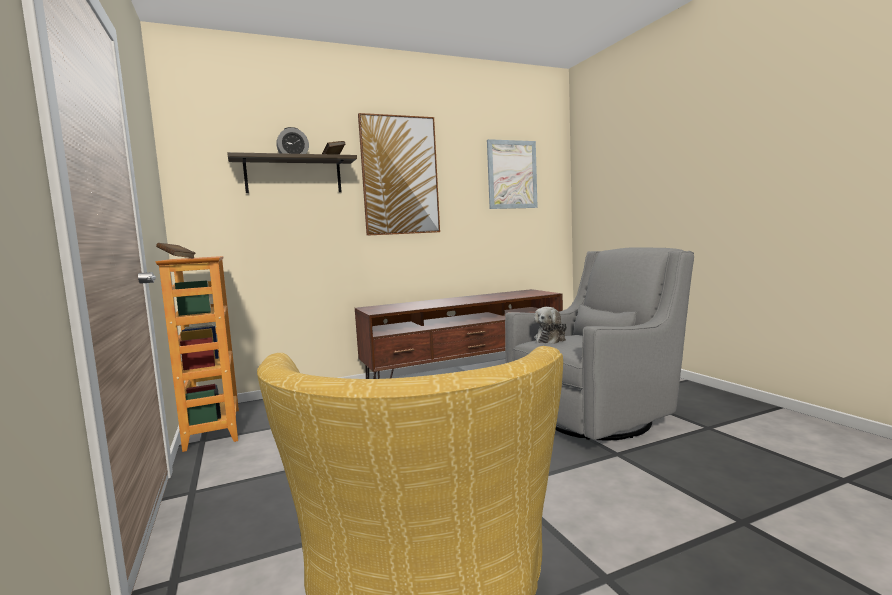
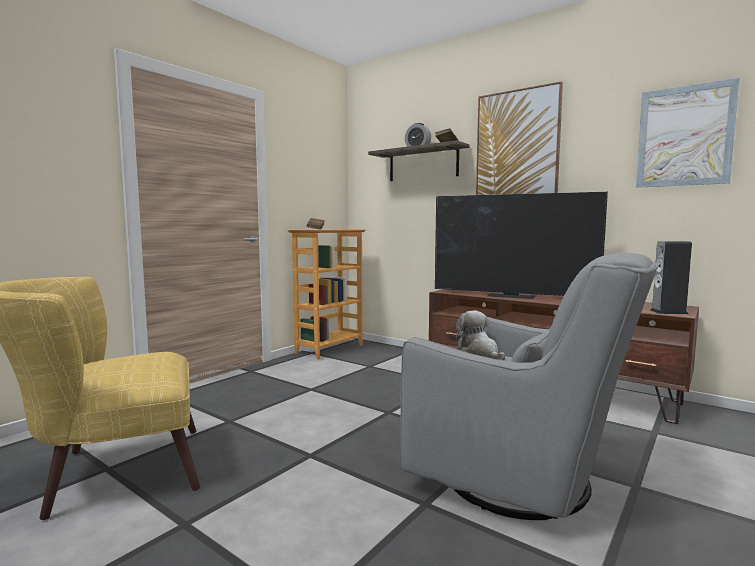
camera: 60 degrees right, 0 degrees up
plush toy [534,307,567,344] -> plush toy turned 60 degrees clockwise [456,310,505,360]
none -> television [435,192,608,299]
none -> speaker [650,241,692,314]

